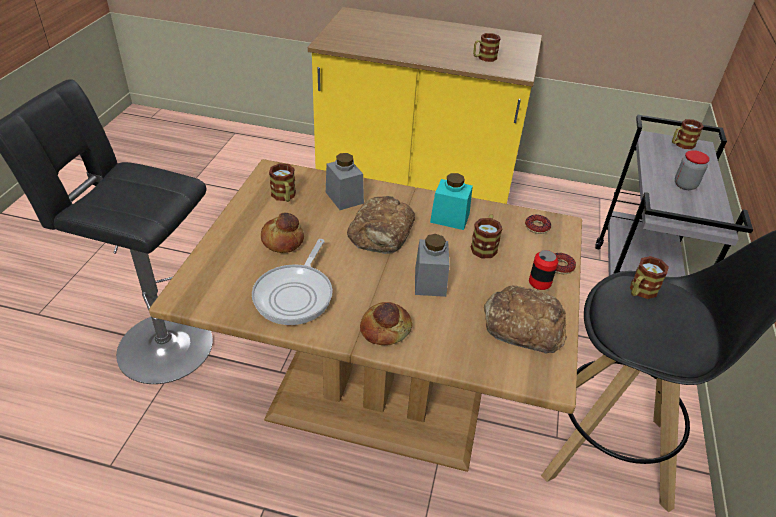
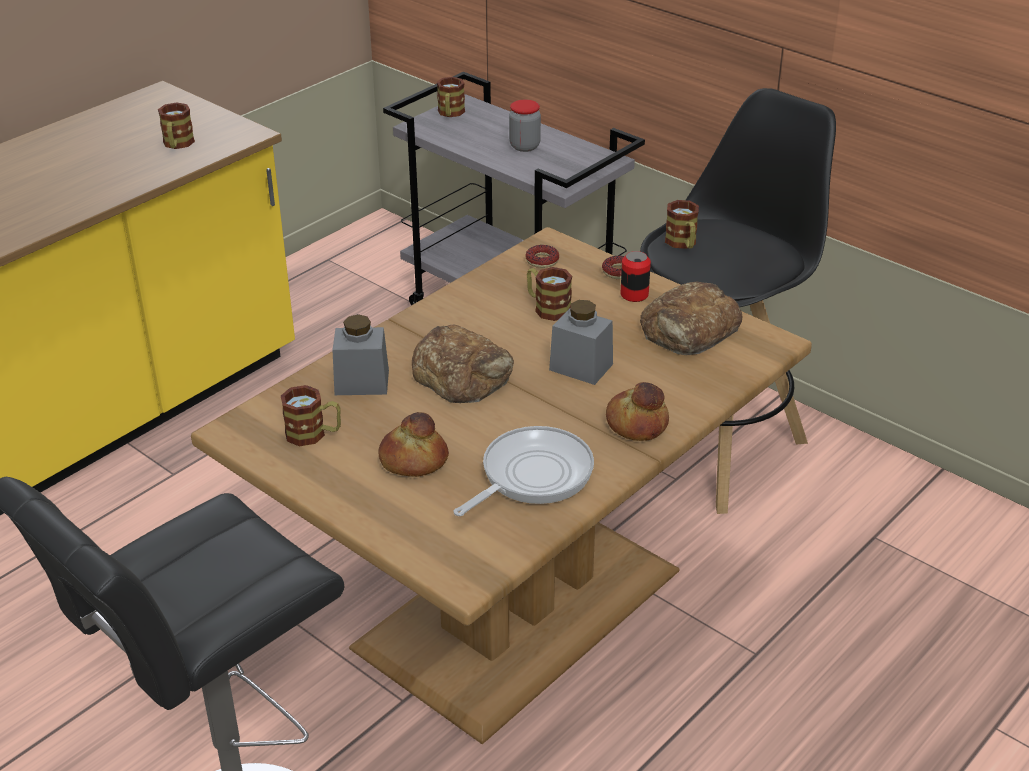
camera: 60 degrees left, 5 degrees down
frying pan [252,239,333,325] -> frying pan turned 90 degrees counterclockwise [453,426,594,516]
turquoise jar [430,173,473,230] -> none

